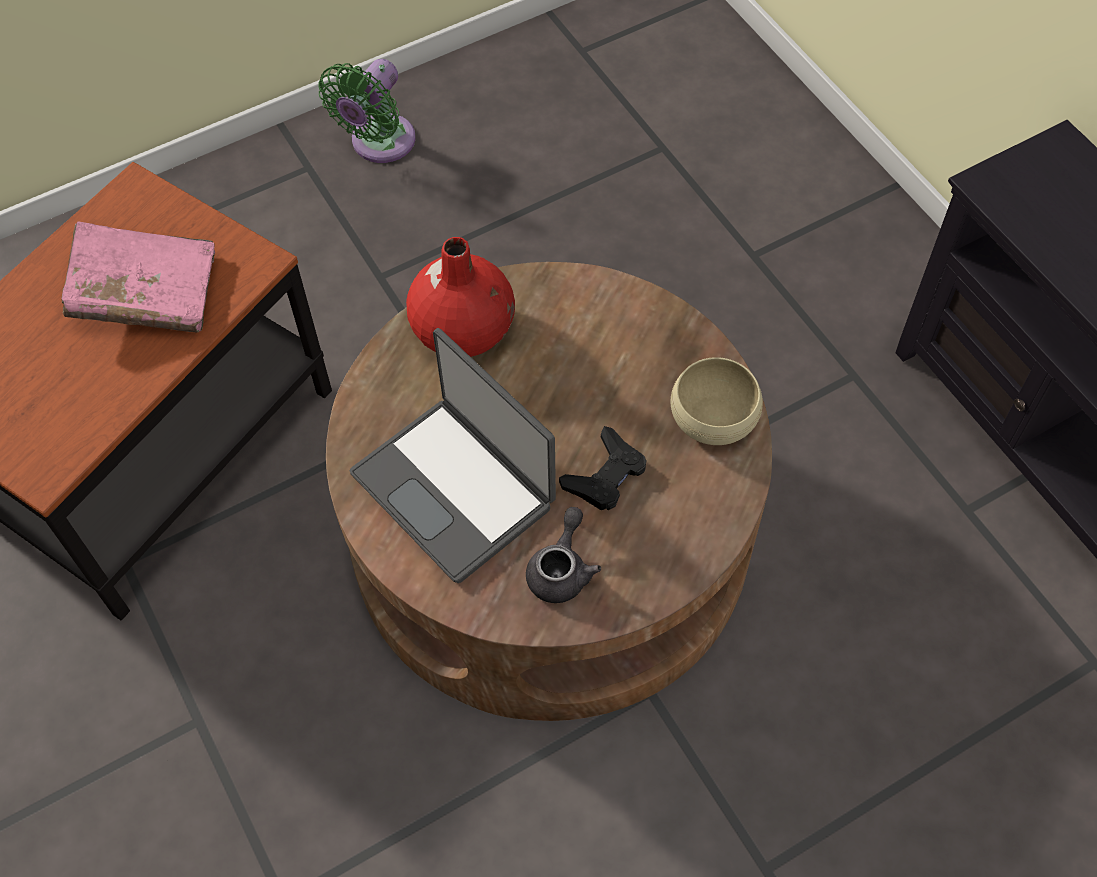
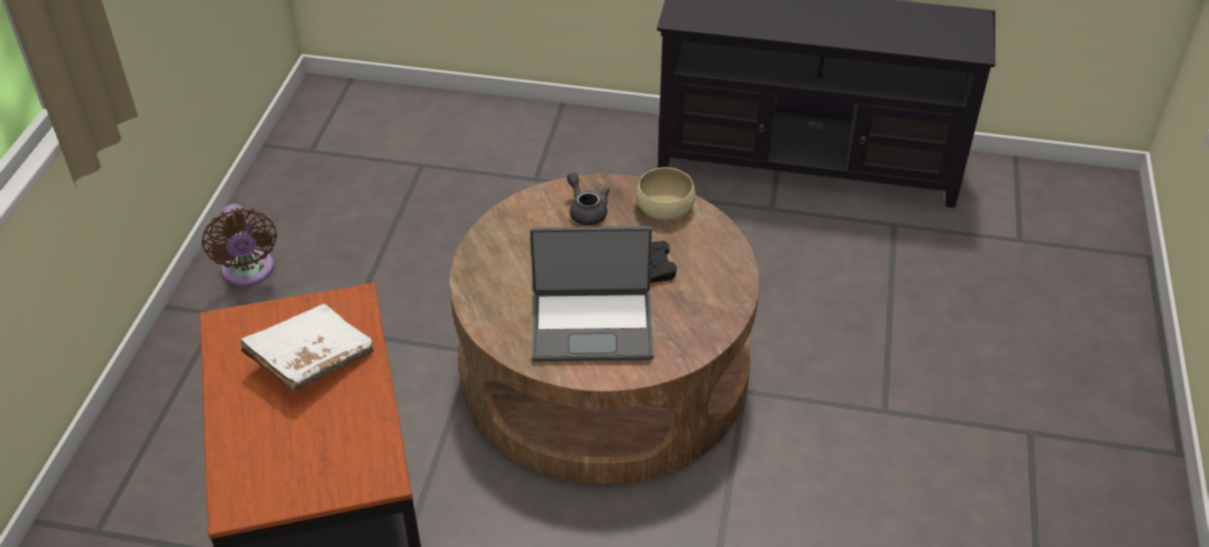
camera: 50 degrees left, 15 degrees down
pink book [61,221,215,332] -> white book [239,304,374,392]
green fan [318,59,416,163] -> brown fan [202,204,277,287]
red vase [406,237,515,357] -> none
grey teapot [526,507,601,603] -> grey teapot moved to [567,172,610,225]

